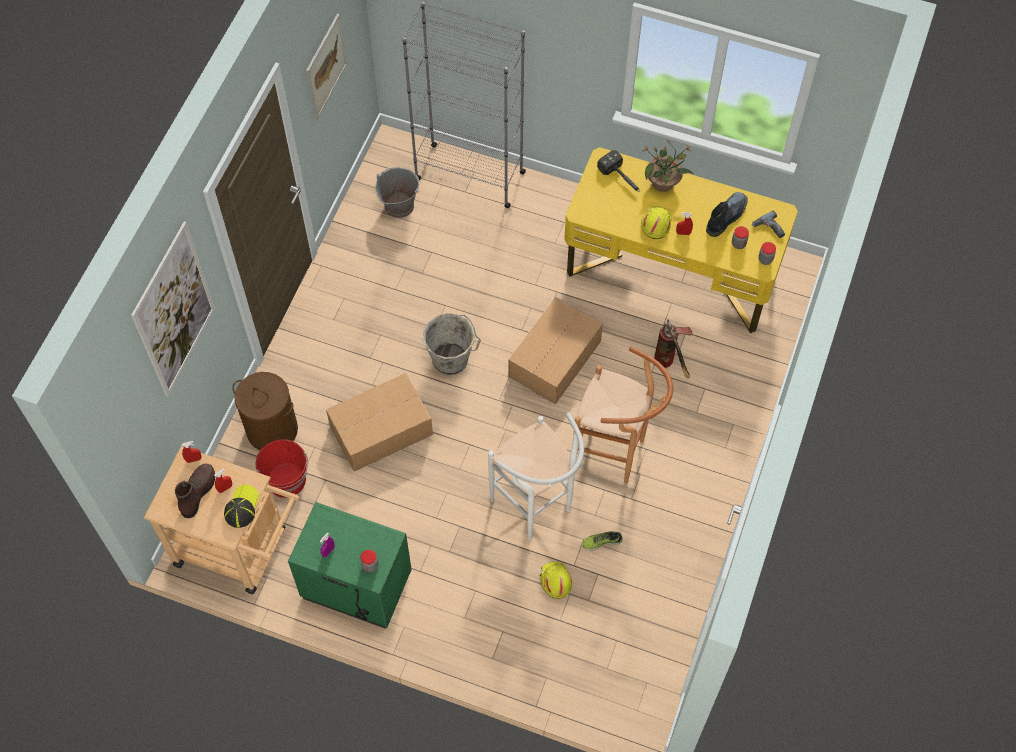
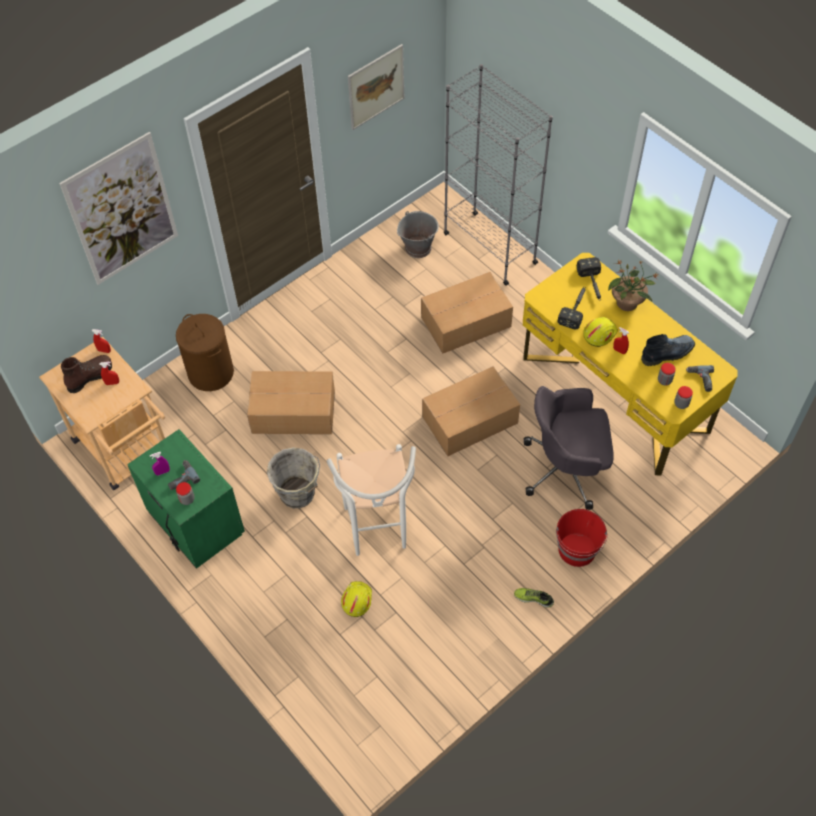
camera: 30 degrees right, 5 degrees down
cap [224,485,259,528] -> none
red bucket [256,439,308,498] -> red bucket moved to [556,509,608,567]
grey bucket [423,313,481,375] -> grey bucket moved to [267,447,320,508]
brown stool [573,347,673,483] -> none
shoe [582,531,623,550] -> shoe moved to [514,588,554,608]
fire extinguisher [654,319,693,379] -> grey office chair [524,386,614,510]
none -> power drill [168,460,200,490]
none -> cardboard box [421,272,513,353]
none -> hammer [557,286,586,330]

